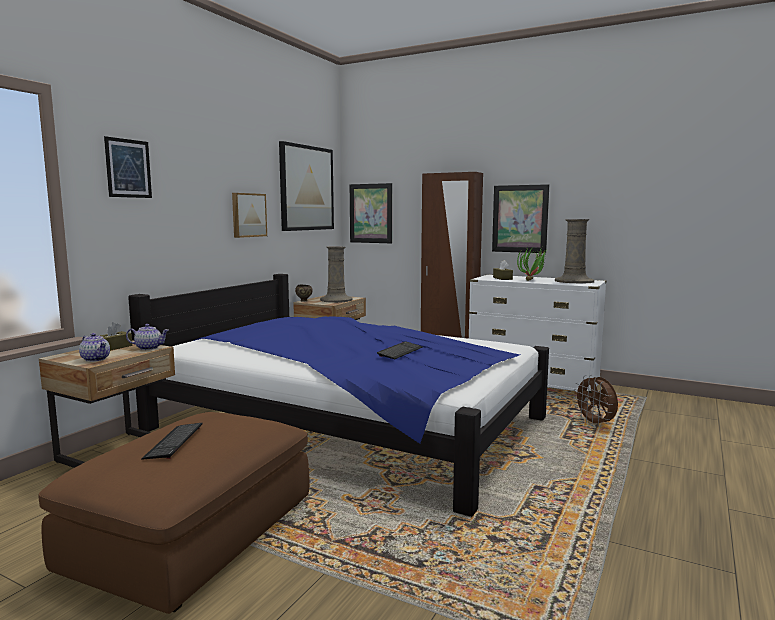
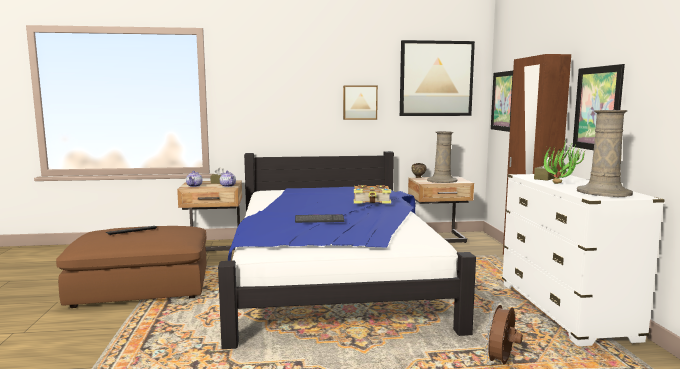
camera: 55 degrees right, 0 degrees up
picture [104,136,152,198] -> none
none -> book [354,185,391,204]

